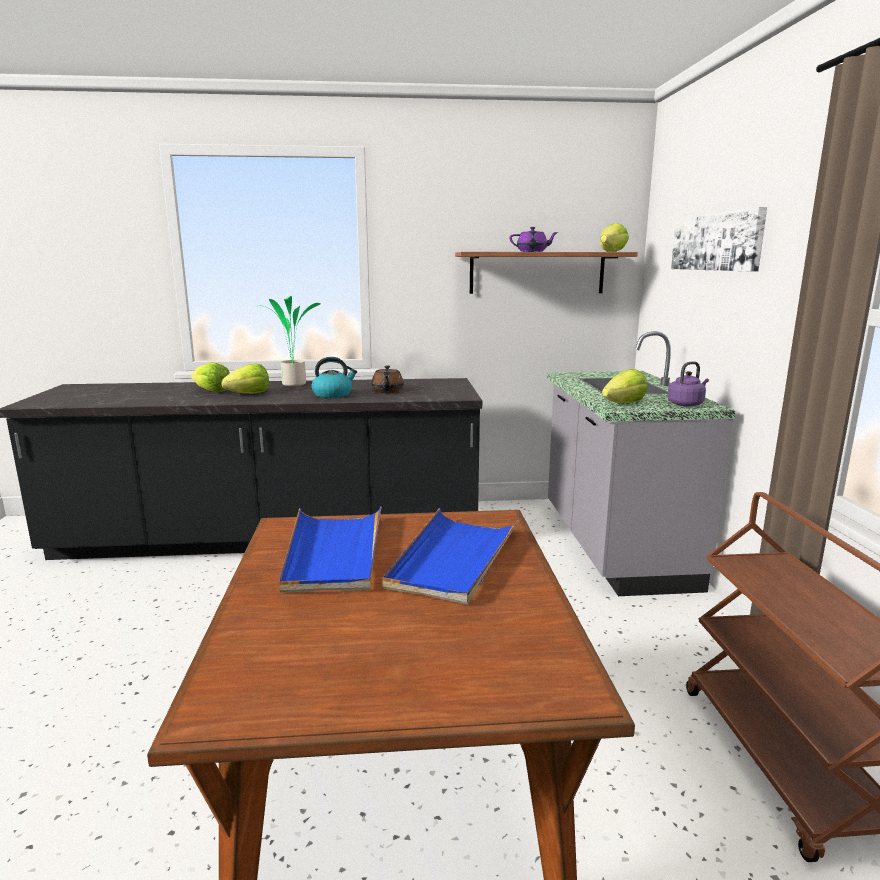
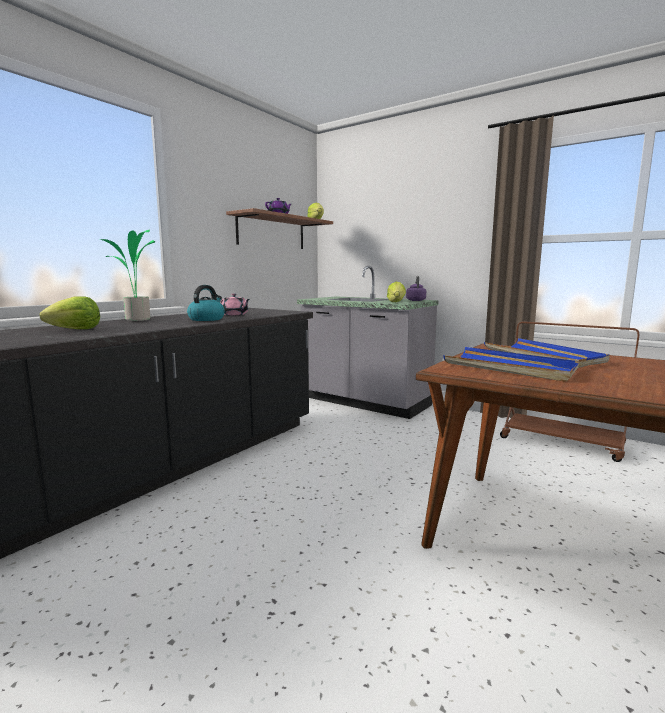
camera: 50 degrees left, 5 degrees down
lettuce [221,364,269,394] -> none
brown teapot [371,366,404,393] -> pink teapot [221,293,250,315]
picture [671,207,767,271] -> none

